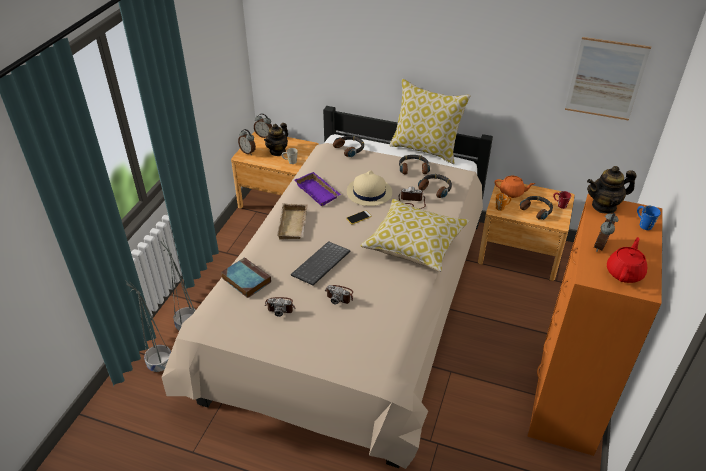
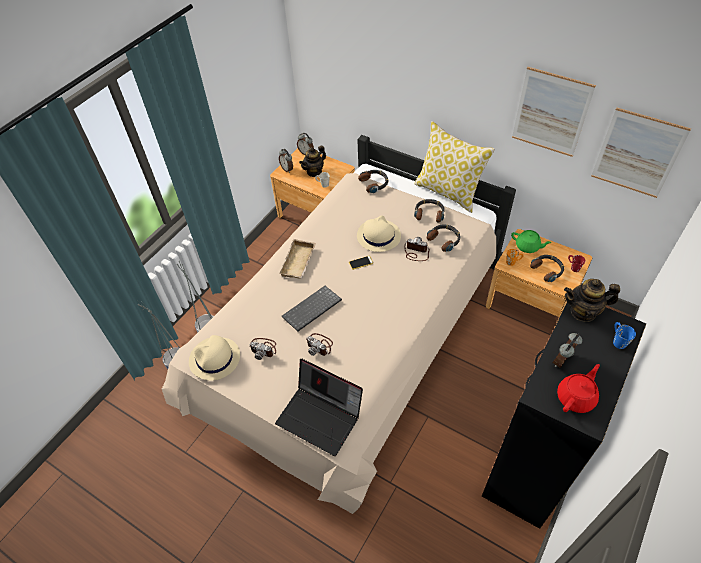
camera: 15 degrees right, 10 degrees up
book [221,257,271,298] -> none
purple tray [295,172,341,206] -> none
pillow [360,199,469,272] -> none
orange teapot [494,176,535,198] -> green teapot [511,230,552,253]
orange dresser [527,194,663,456] -> black dresser [482,302,646,529]
none -> beige hat [189,335,240,381]
none -> laptop [275,359,363,456]
none -> picture [512,67,596,157]

